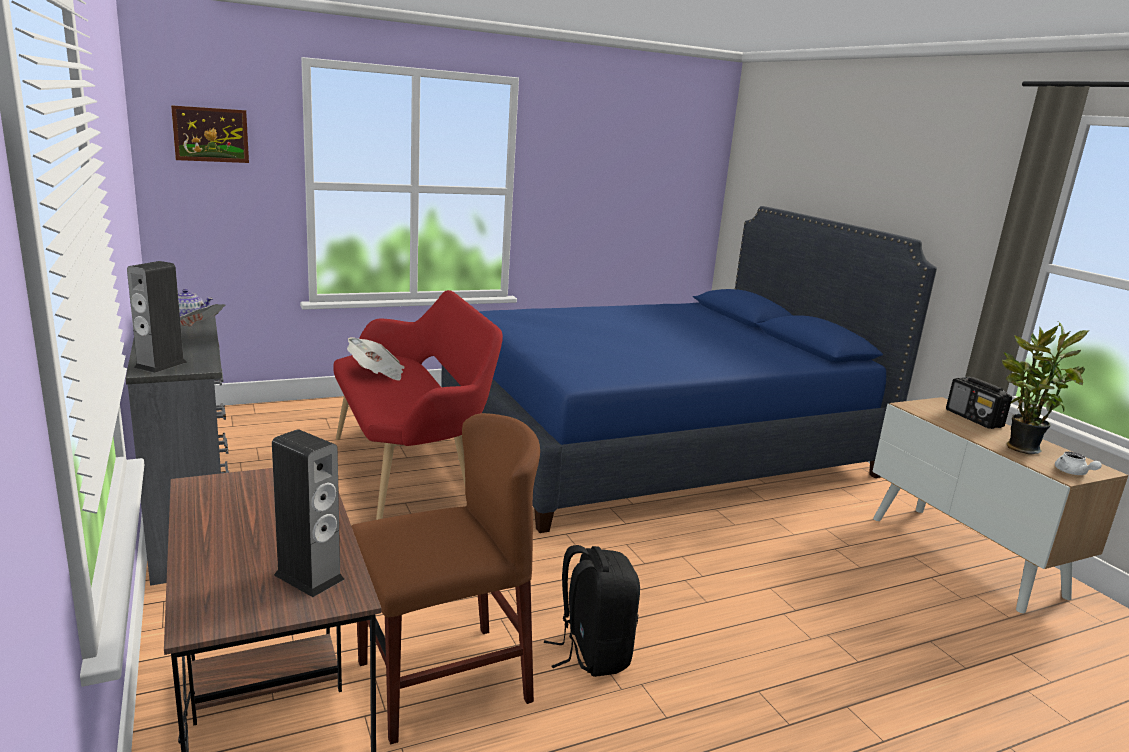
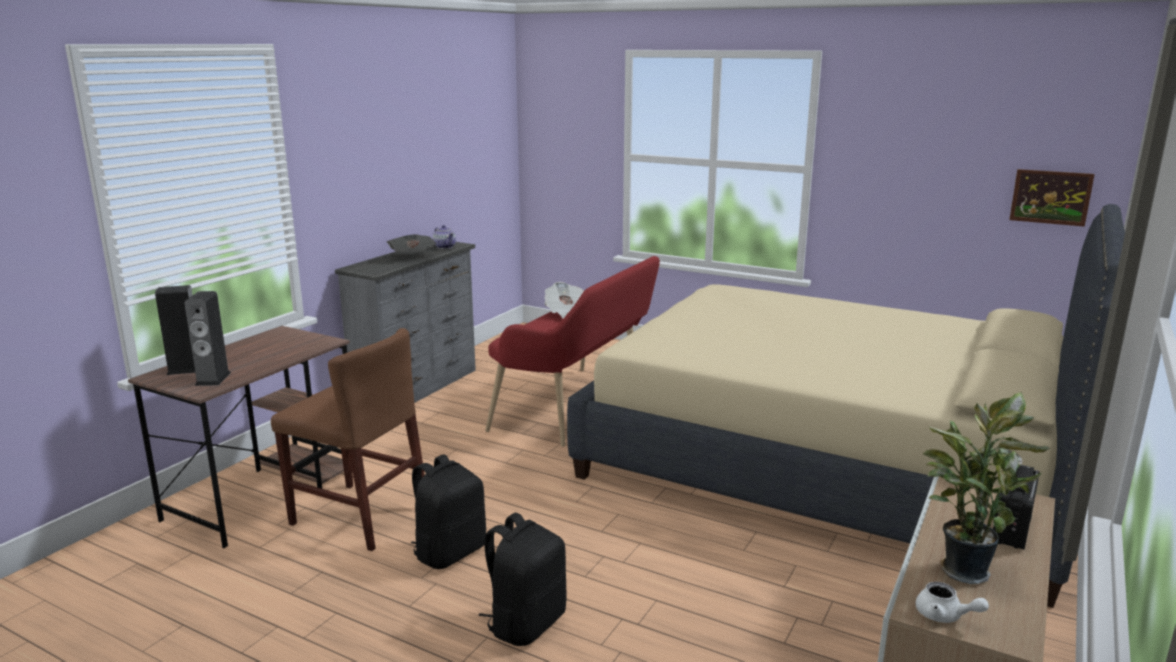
camera: 55 degrees right, 0 degrees up
speaker [127,261,187,373] -> speaker moved to [155,285,195,375]
picture [171,105,249,163] -> picture moved to [1009,169,1095,227]
blue bed [441,206,937,533] -> beige bed [567,204,1125,608]
white teapot [1055,451,1102,475] -> white teapot turned 90 degrees counterclockwise [916,582,989,623]
none -> black backpack [479,513,566,646]

